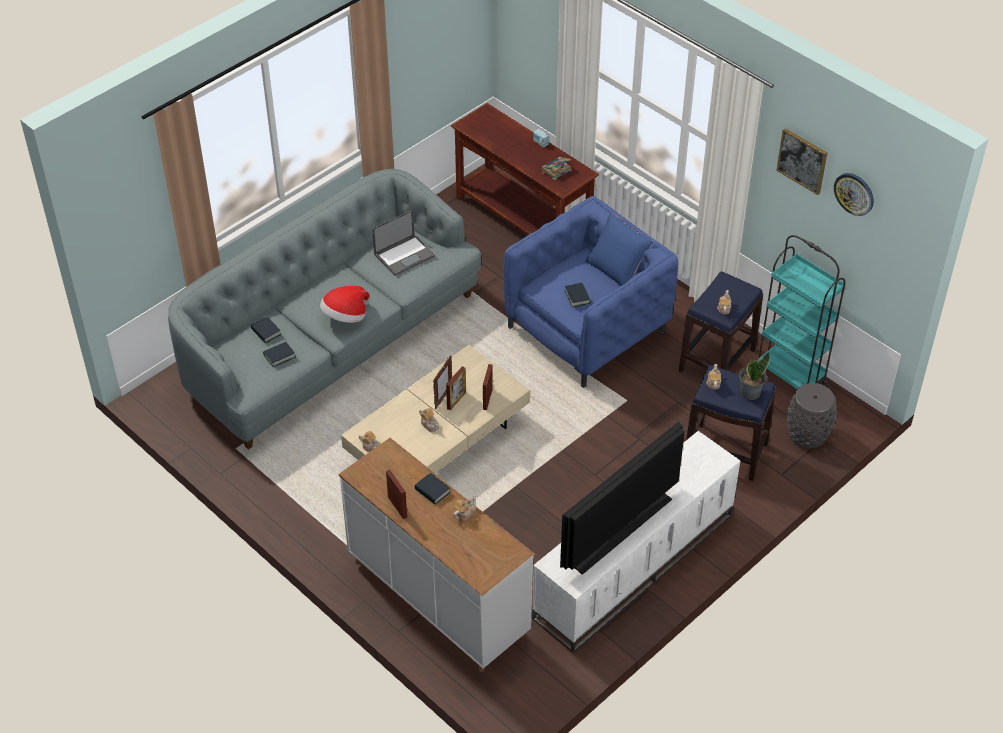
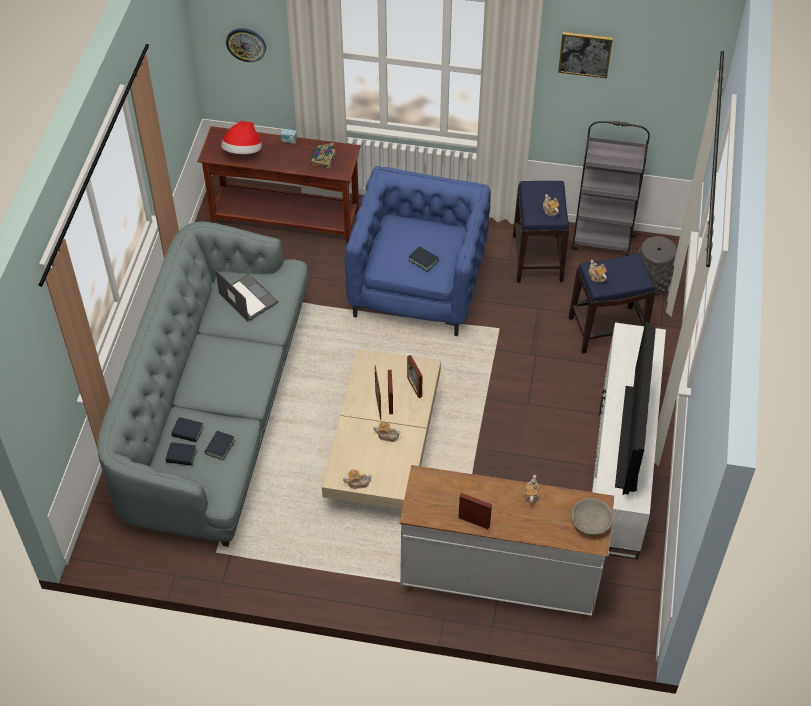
camera: 35 degrees left, 5 degrees up
hat [320,286,369,323] -> hat moved to [221,121,262,154]
laptop [372,209,435,276] -> laptop turned 60 degrees counterclockwise [215,270,279,322]
book [414,473,450,505] -> book moved to [166,442,197,466]
blue pillow [586,212,654,286] -> none
potted plant [739,352,770,400] -> none
turquoise cart [758,235,845,389] -> grey cart [571,121,650,256]
wall clock [834,173,874,216] -> wall clock moved to [226,28,266,62]
none -> grey bowl [571,498,614,535]

